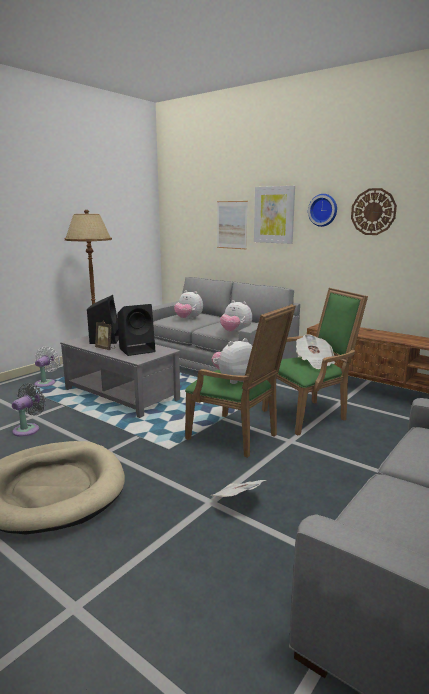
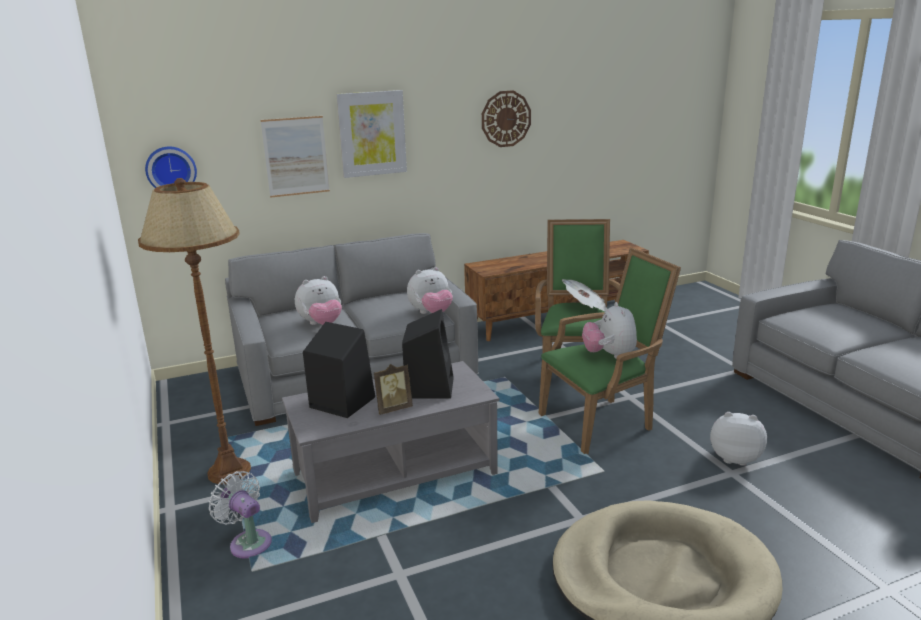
camera: 60 degrees left, 5 degrees up
grey fan [12,383,46,437] -> none
newspaper [210,480,266,497] -> plush toy [710,412,767,466]
wall clock [308,194,337,227] -> wall clock moved to [145,147,197,188]

